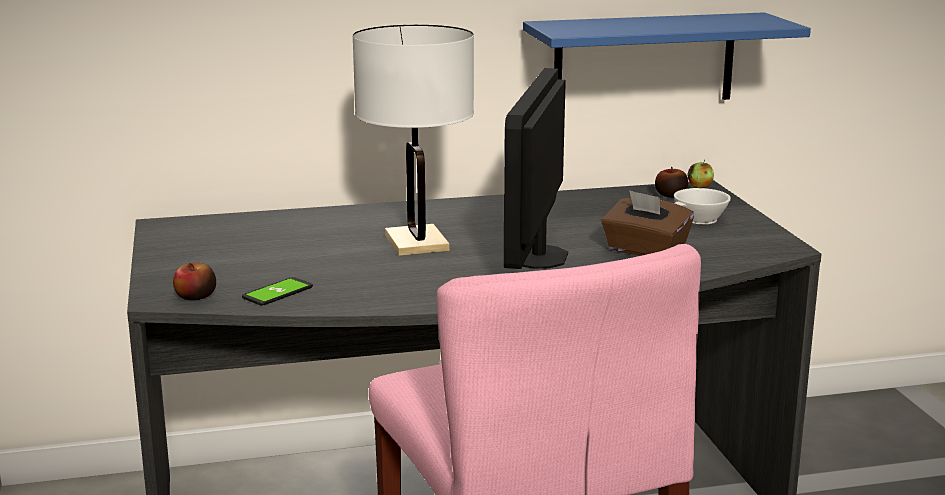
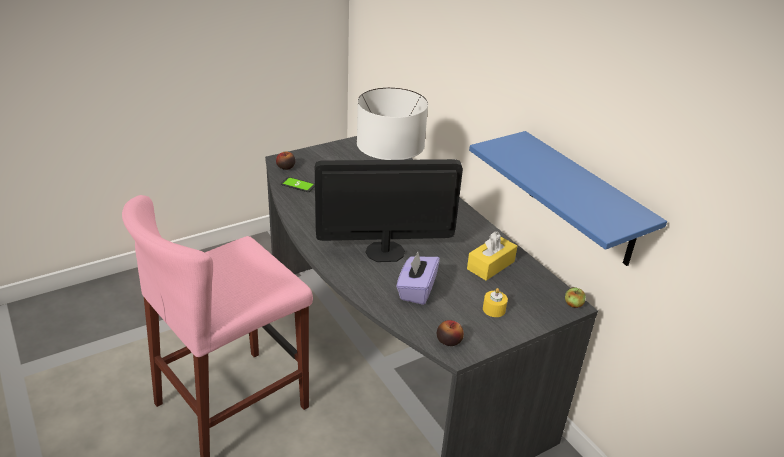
camera: 70 degrees right, 15 degrees up
brown tissue box [601,190,694,256] -> purple tissue box [396,252,440,305]
apple [655,167,688,198] -> apple moved to [437,320,464,346]
white cup [674,188,731,224] -> yellow candle [483,288,508,317]
none -> yellow tissue box [467,231,517,281]

